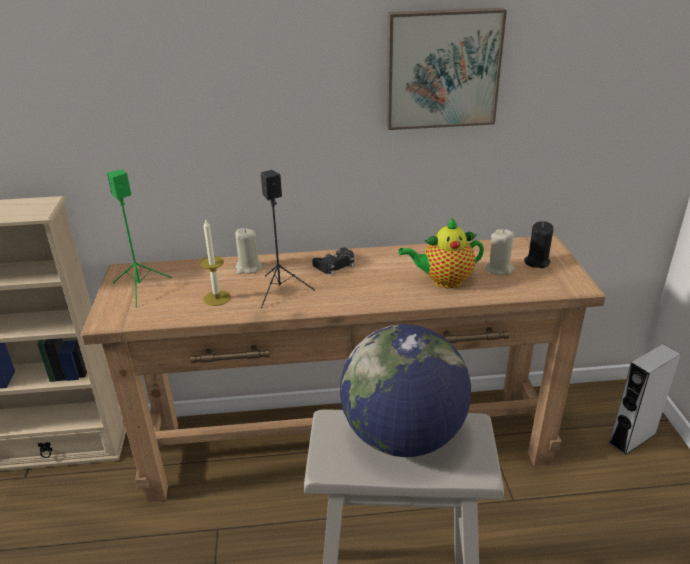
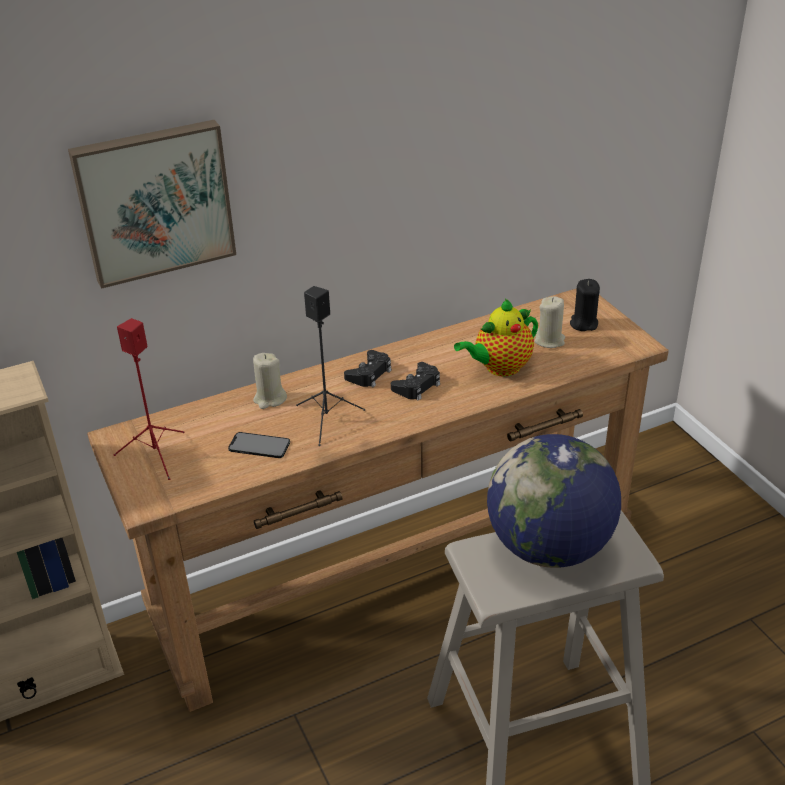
camera: 20 degrees left, 5 degrees up
green speaker [107,169,172,308] -> red speaker [114,318,185,480]
candle [200,218,231,306] -> phone [228,432,290,458]
picture [386,8,507,130] -> picture moved to [68,120,236,289]
grey speaker [608,344,681,455] -> none
none -> black game controller [391,362,440,401]

